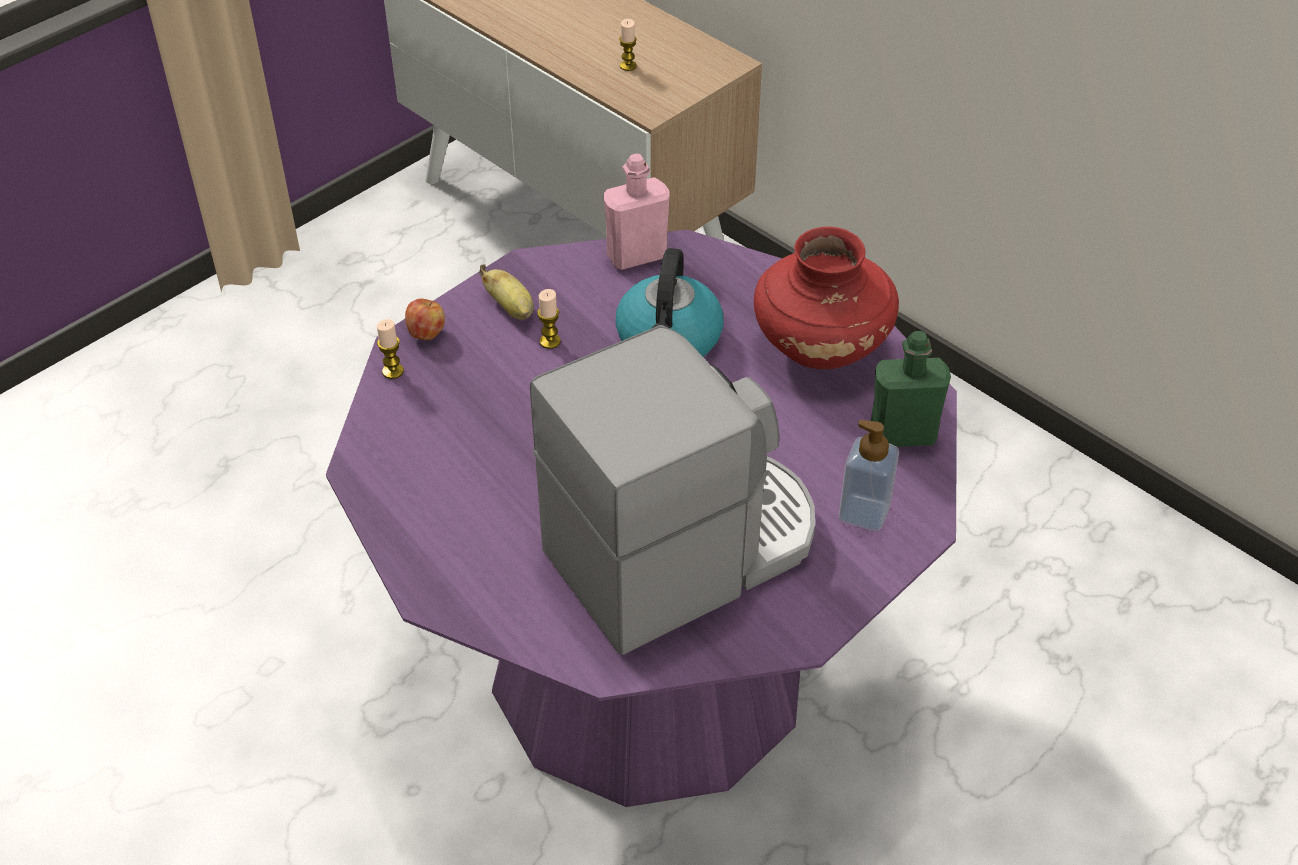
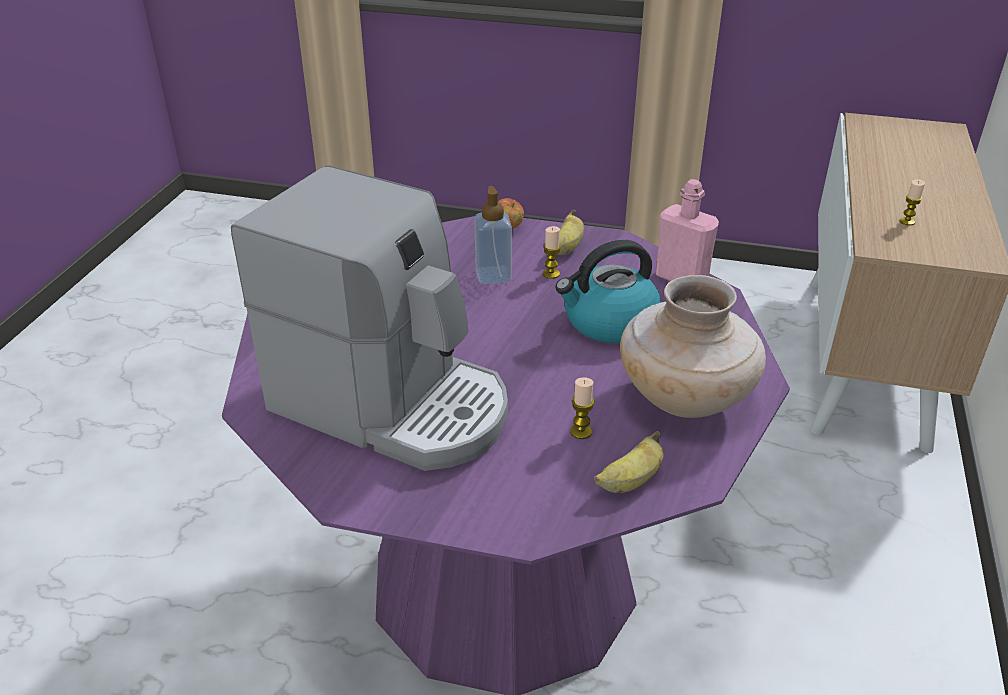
camera: 60 degrees right, 10 degrees down
candle [377,319,404,379] -> candle moved to [570,377,594,439]
red vase [754,227,899,369] -> beige vase [620,275,766,418]
soap dispenser [839,420,899,531] -> soap dispenser moved to [474,186,512,284]
green bottle [871,331,951,447] -> banana [594,431,664,493]

